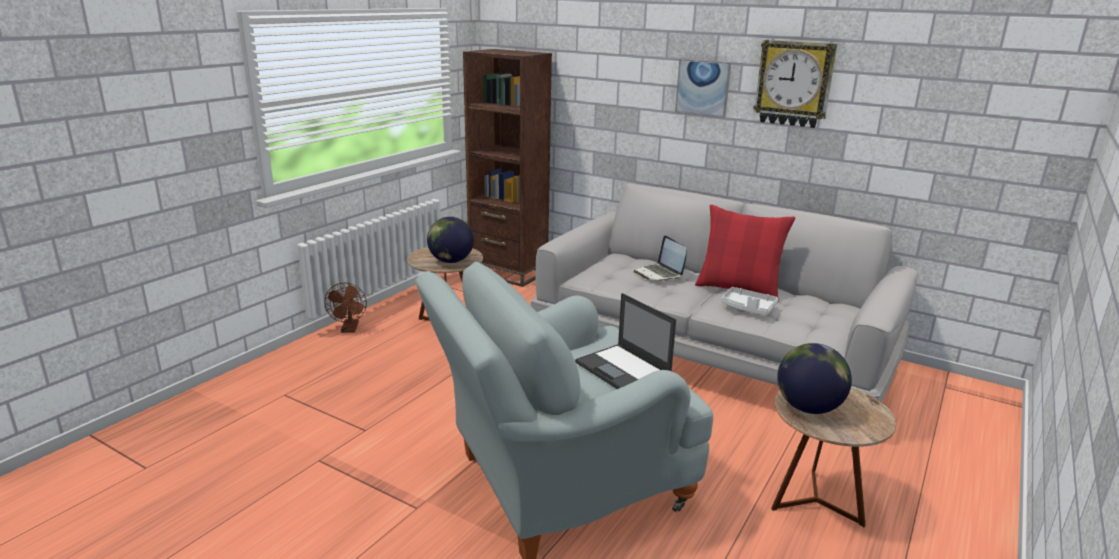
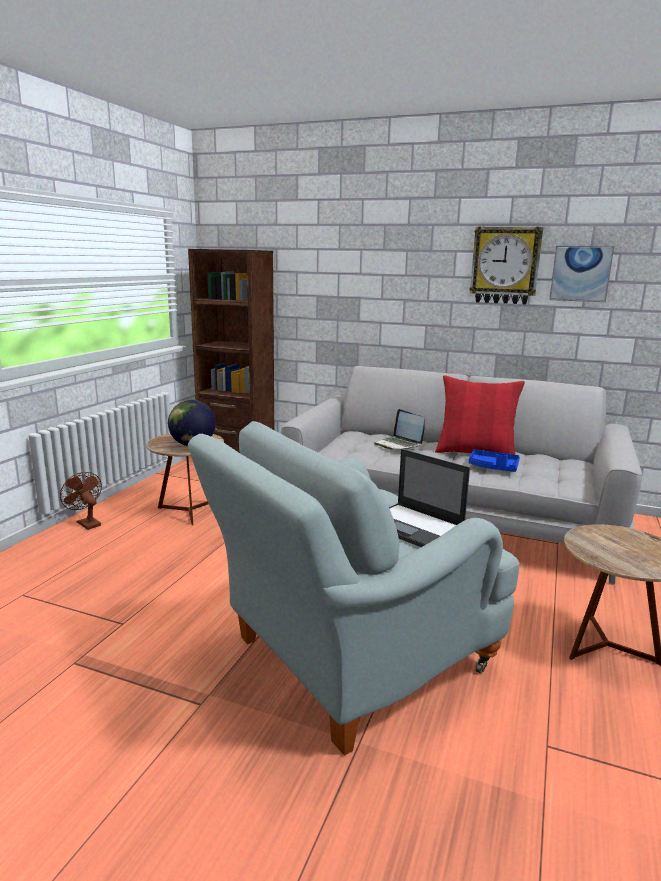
camera: 10 degrees left, 5 degrees down
brown fan [324,283,367,333] -> brown fan turned 150 degrees clockwise [60,472,102,530]
picture [675,59,731,118] -> picture moved to [549,246,614,302]
white tray [721,287,778,316] -> blue tray [469,449,520,472]
globe [777,343,852,414] -> none

